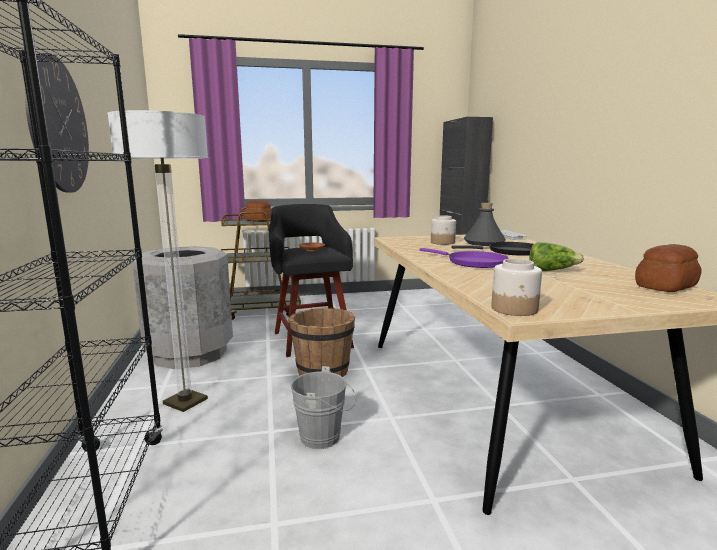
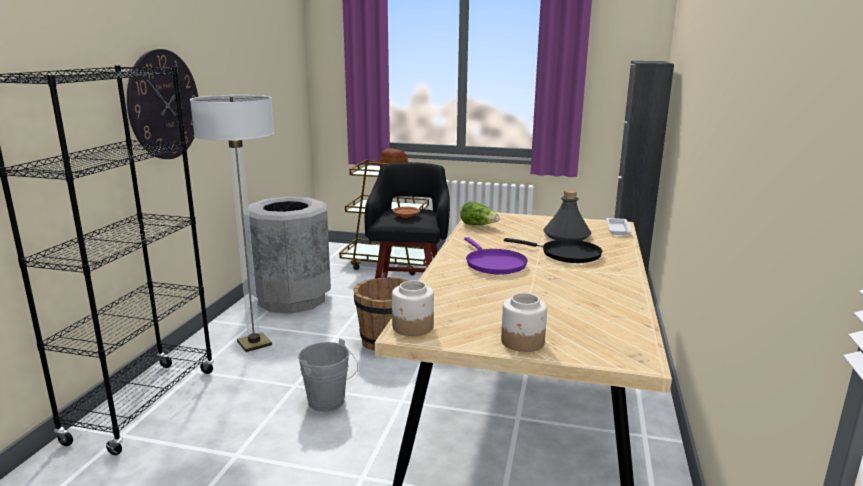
camera: 25 degrees right, 5 degrees up
jar [431,215,456,245] -> jar moved to [501,293,547,352]
lettuce [529,242,584,271] -> lettuce moved to [460,201,500,225]
bread [635,244,702,292] -> none

